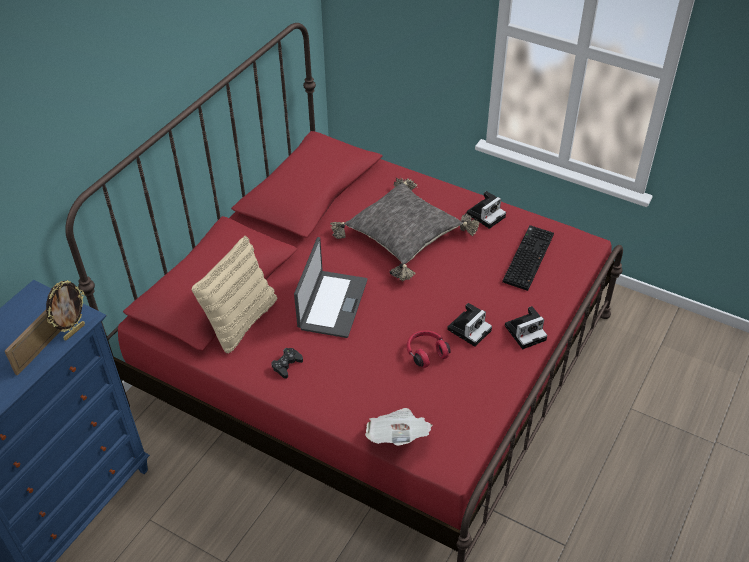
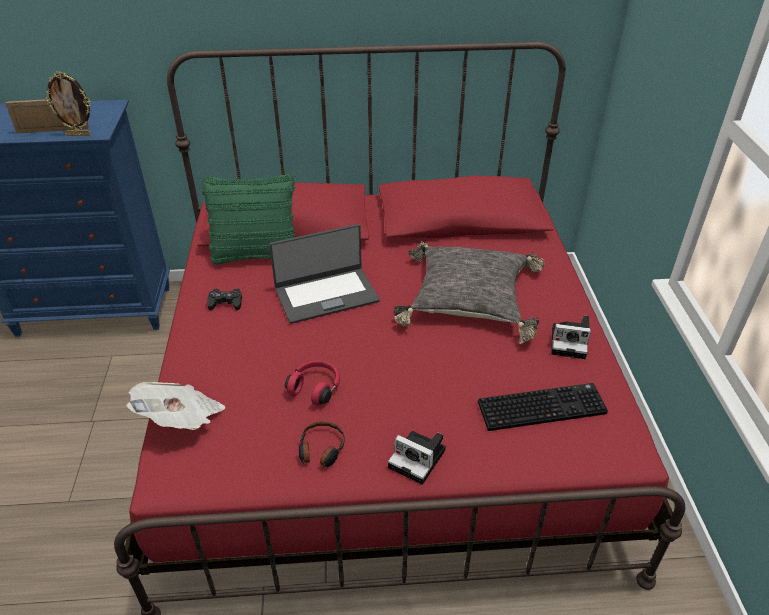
camera: 55 degrees right, 5 degrees down
beige pillow [192,236,278,353] -> green pillow [202,174,296,265]
camera [447,303,492,347] -> none
none -> headphones [299,421,345,469]

